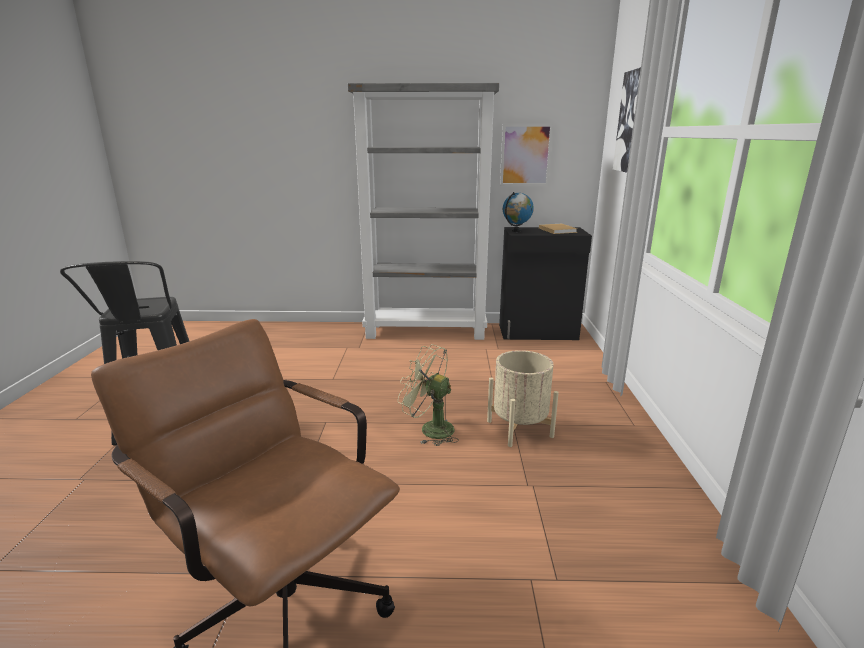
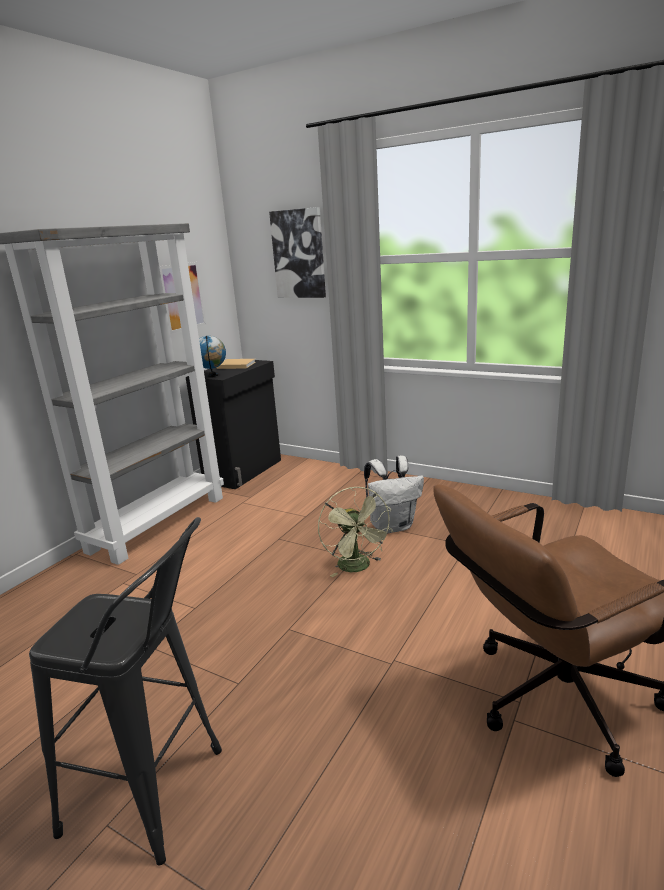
camera: 60 degrees left, 0 degrees up
green fan [398,344,459,446] -> green fan turned 75 degrees counterclockwise [318,487,393,577]
beige planter [487,350,559,447] -> white backpack [364,455,424,534]

